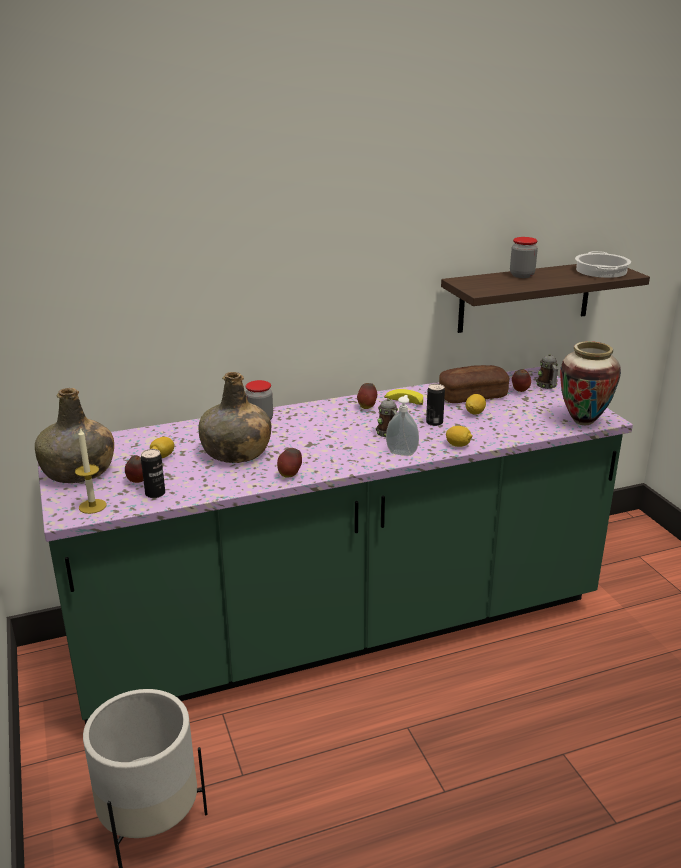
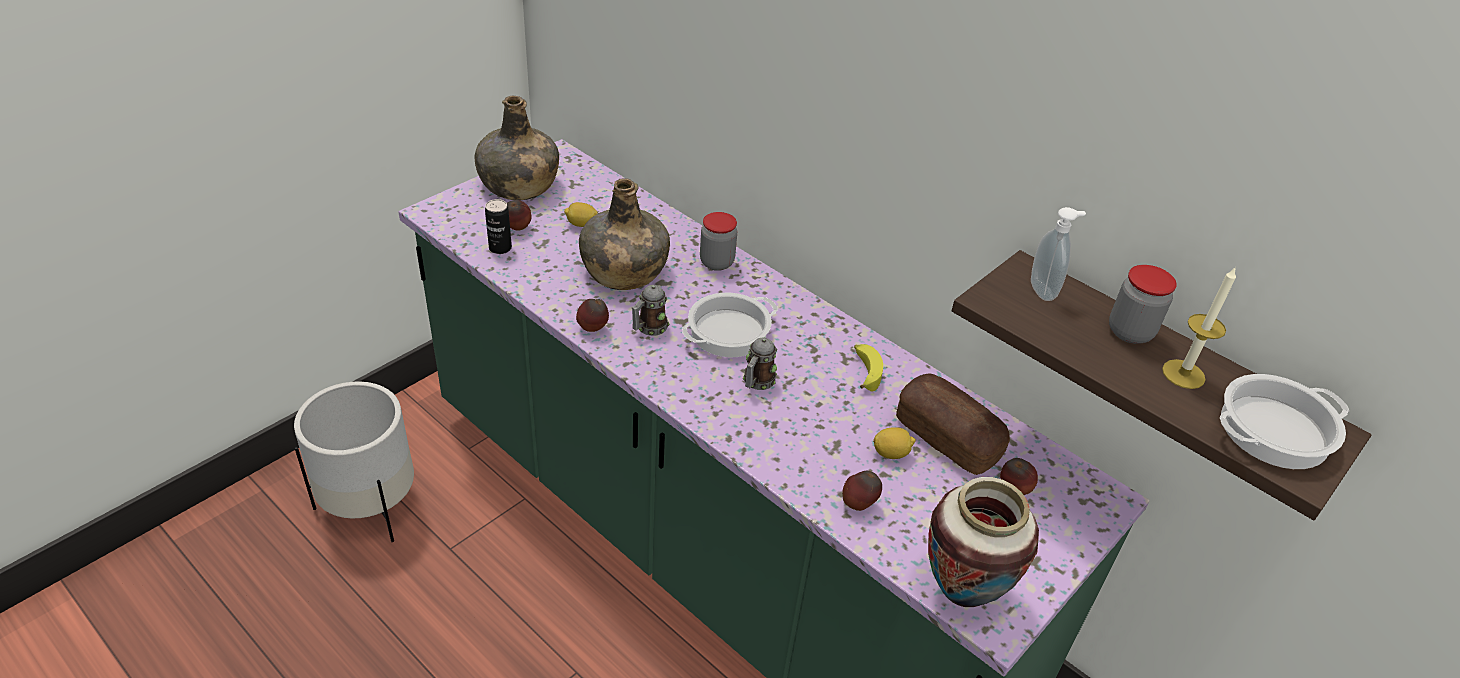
camera: 60 degrees right, 15 degrees up
candle [75,427,107,514] -> candle moved to [1162,267,1236,389]
apple [357,383,377,409] -> apple moved to [842,471,882,511]
soap dispenser [386,395,419,456] -> soap dispenser moved to [1031,207,1086,301]
can [426,384,445,426] -> none
lemon [446,426,473,447] -> none
mug [536,354,558,389] -> mug moved to [632,285,669,336]
none -> cooking pot [682,293,778,357]

